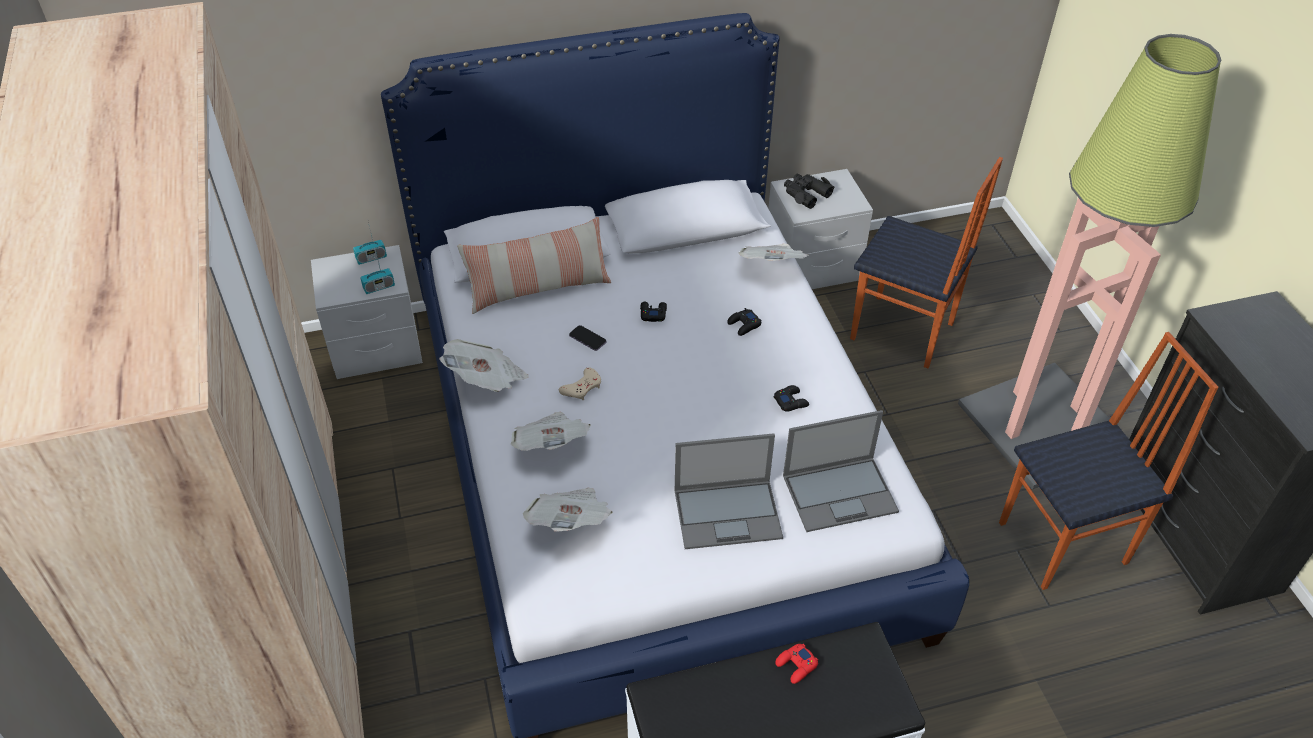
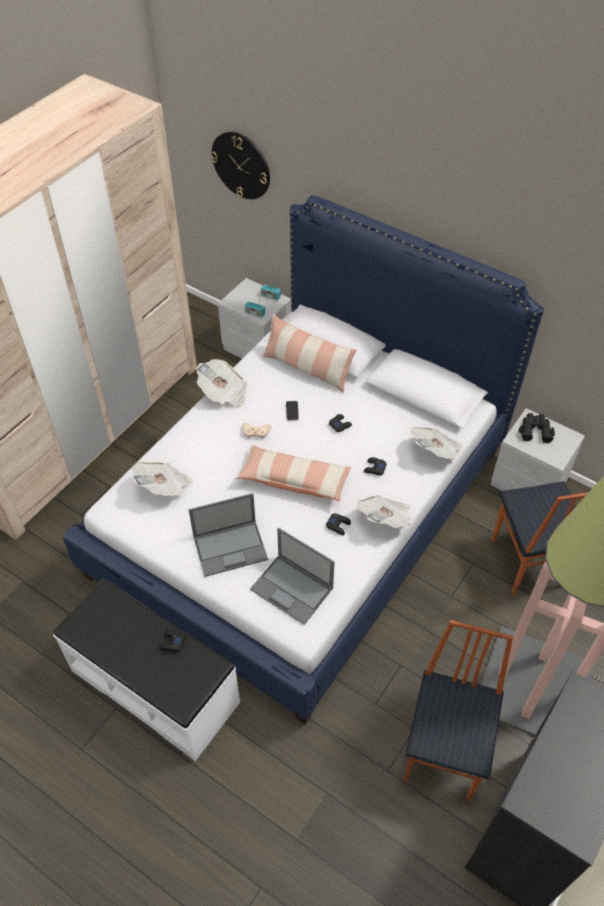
camera: 50 degrees right, 5 degrees up
newspaper [511,412,591,451] -> newspaper moved to [357,495,412,528]
laptop [674,433,783,549] -> laptop turned 60 degrees counterclockwise [189,493,268,577]
red game controller [775,644,818,684] -> black game controller [159,630,186,652]
chair [999,332,1218,590] -> chair turned 105 degrees counterclockwise [404,620,513,801]
none -> wall clock [210,132,270,199]
none -> pillow [235,445,351,501]

